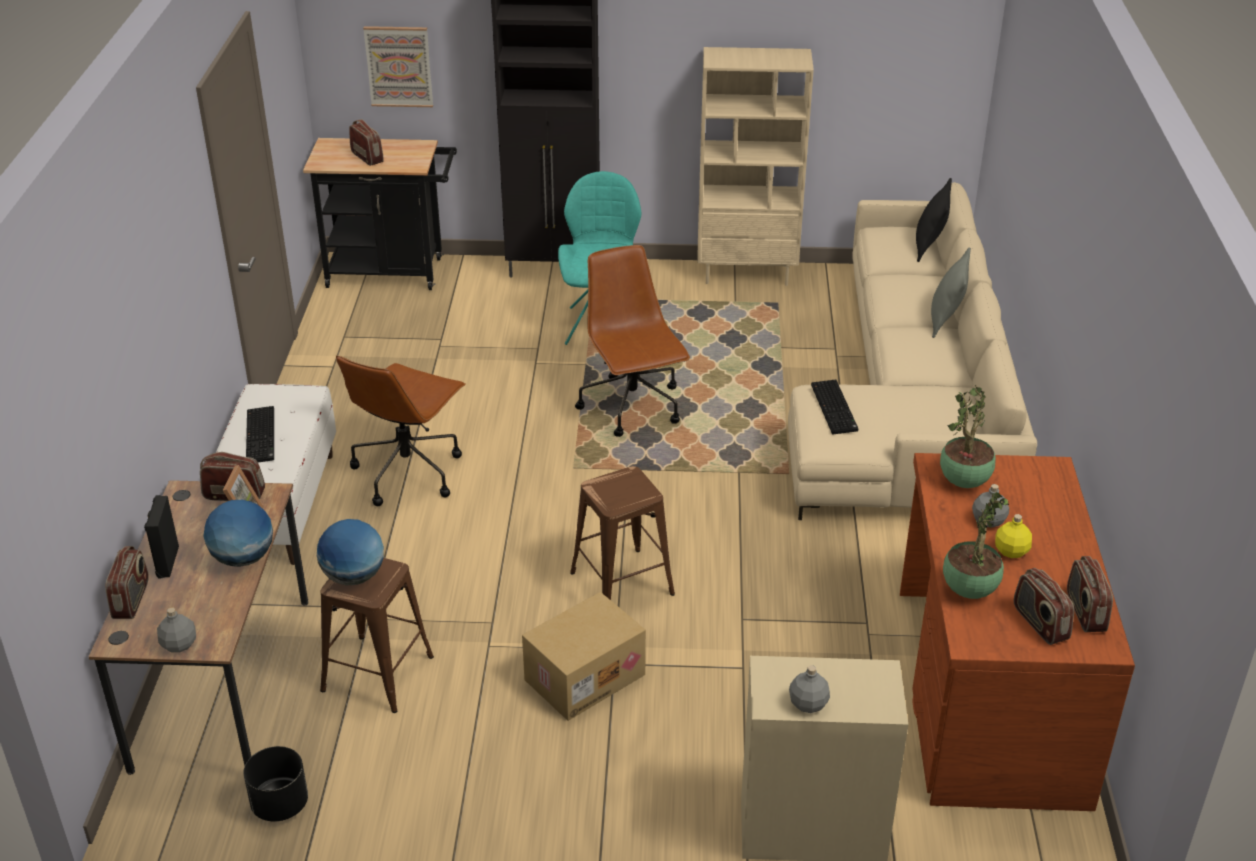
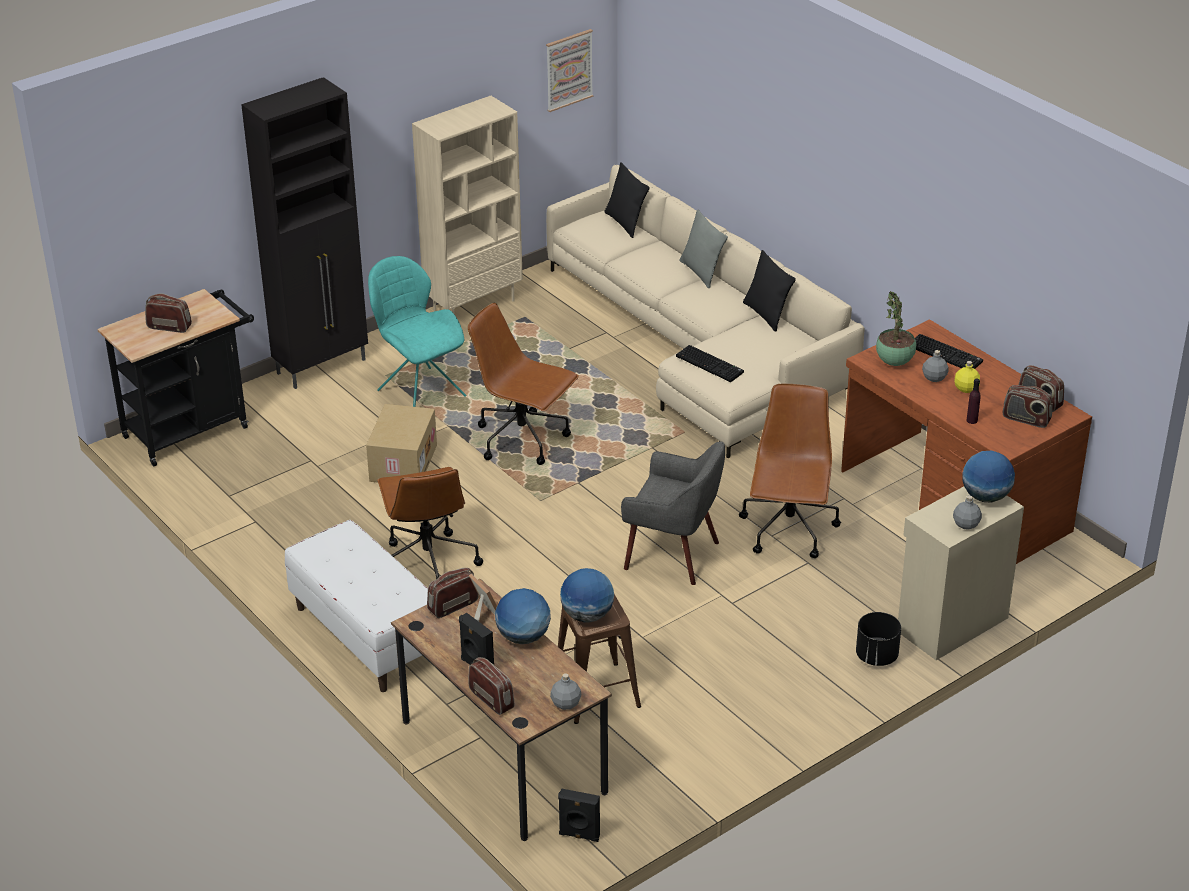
camera: 40 degrees left, 0 degrees up
black planter [243,746,308,822] -> black planter moved to [856,612,901,666]
keyboard [246,406,274,462] -> keyboard moved to [915,334,983,369]
picture [363,26,433,107] -> picture moved to [546,29,593,112]
cardboard box [522,592,646,721] -> cardboard box moved to [366,404,437,483]
brown stool [570,466,675,600] -> grey armchair [621,441,725,585]
potted plant [943,492,1009,599] -> purple bottle [966,379,981,424]
none -> black speaker [558,788,600,842]
none -> brown office chair [739,384,841,558]
none -> black pillow [743,250,796,331]
none -> globe [962,451,1015,503]

